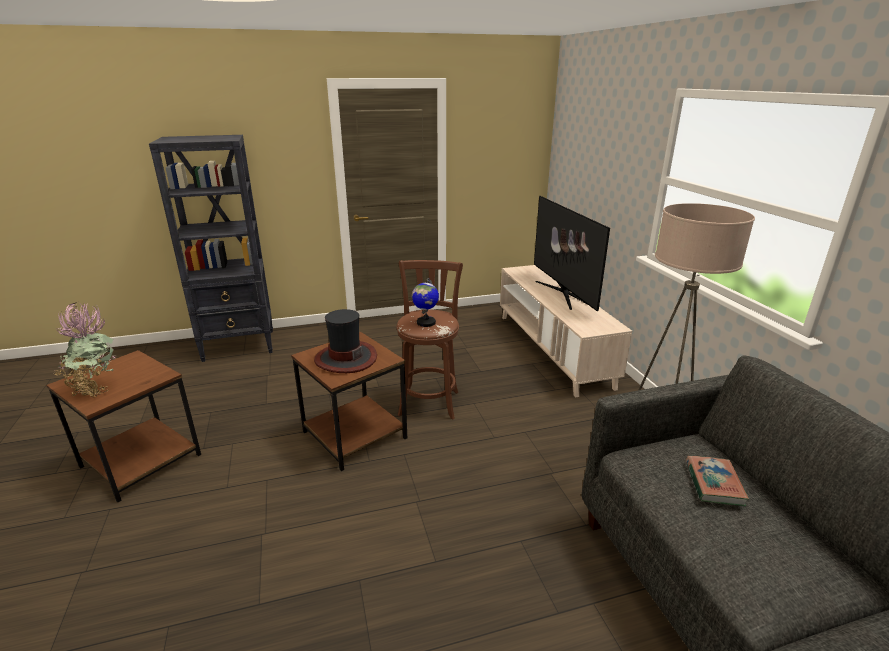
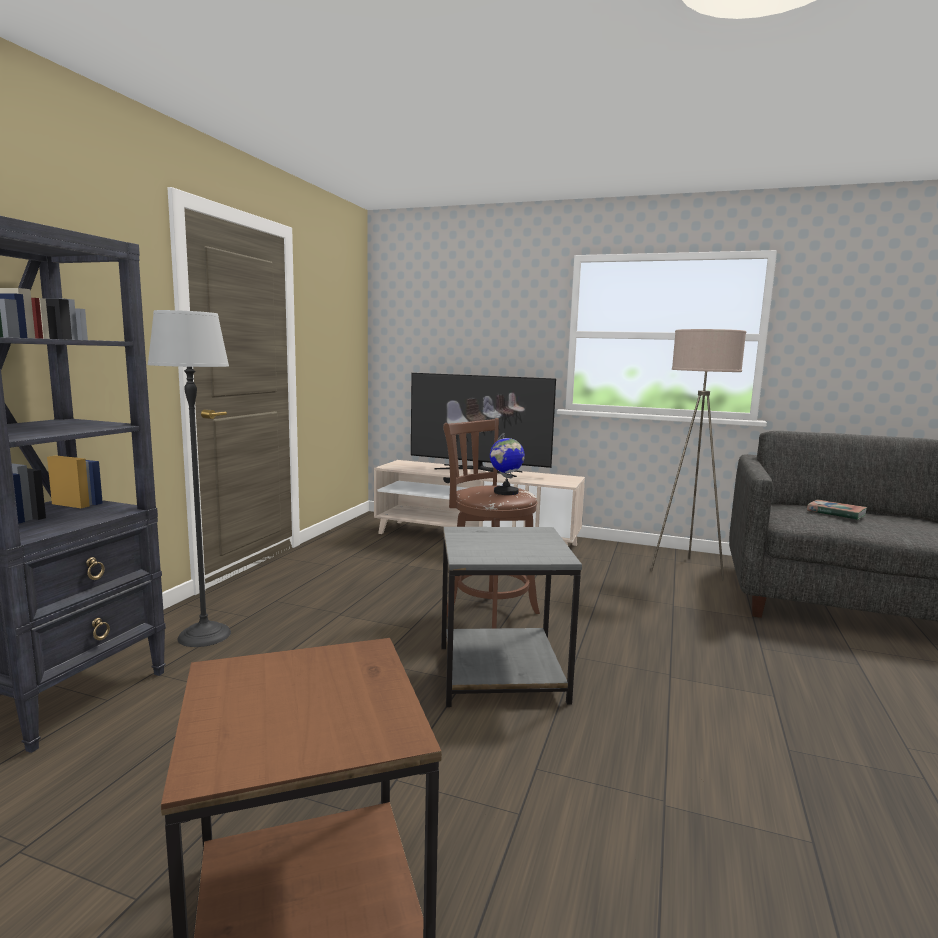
camera: 55 degrees left, 15 degrees down
potted plant [53,301,116,398] -> none
brown side table [291,332,407,471] -> grey side table [441,527,582,707]
hat [314,309,377,373] -> none
none -> floor lamp [148,310,231,647]

